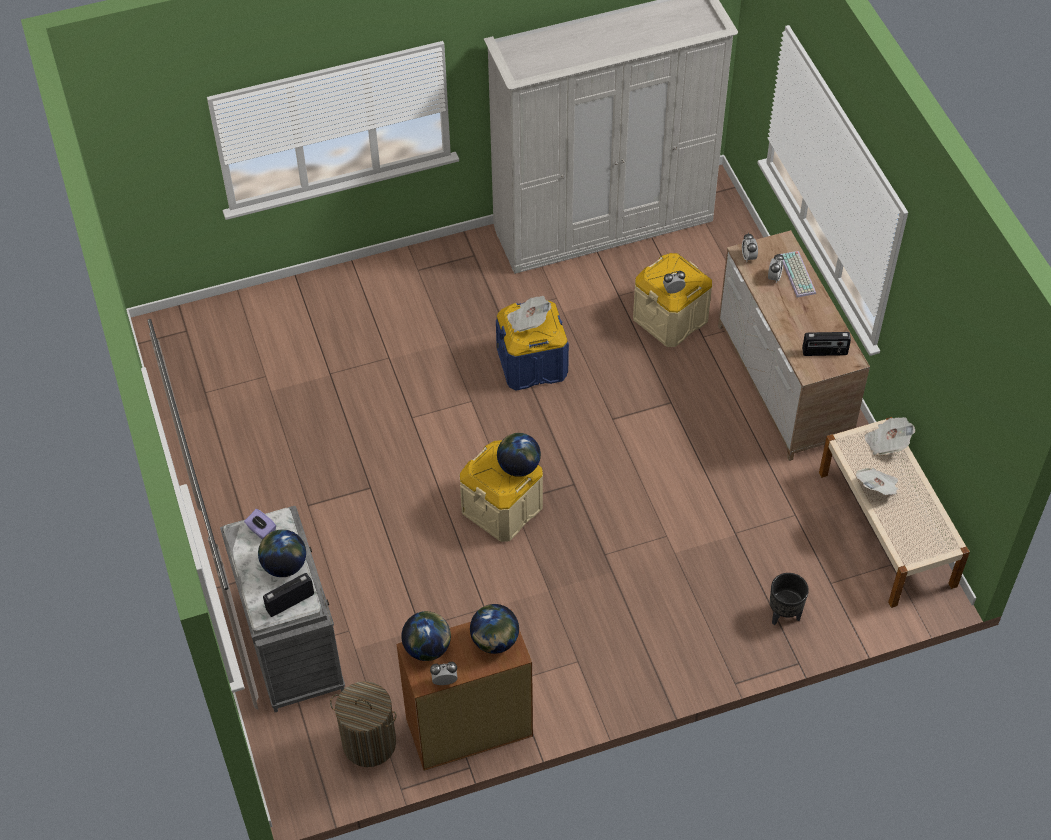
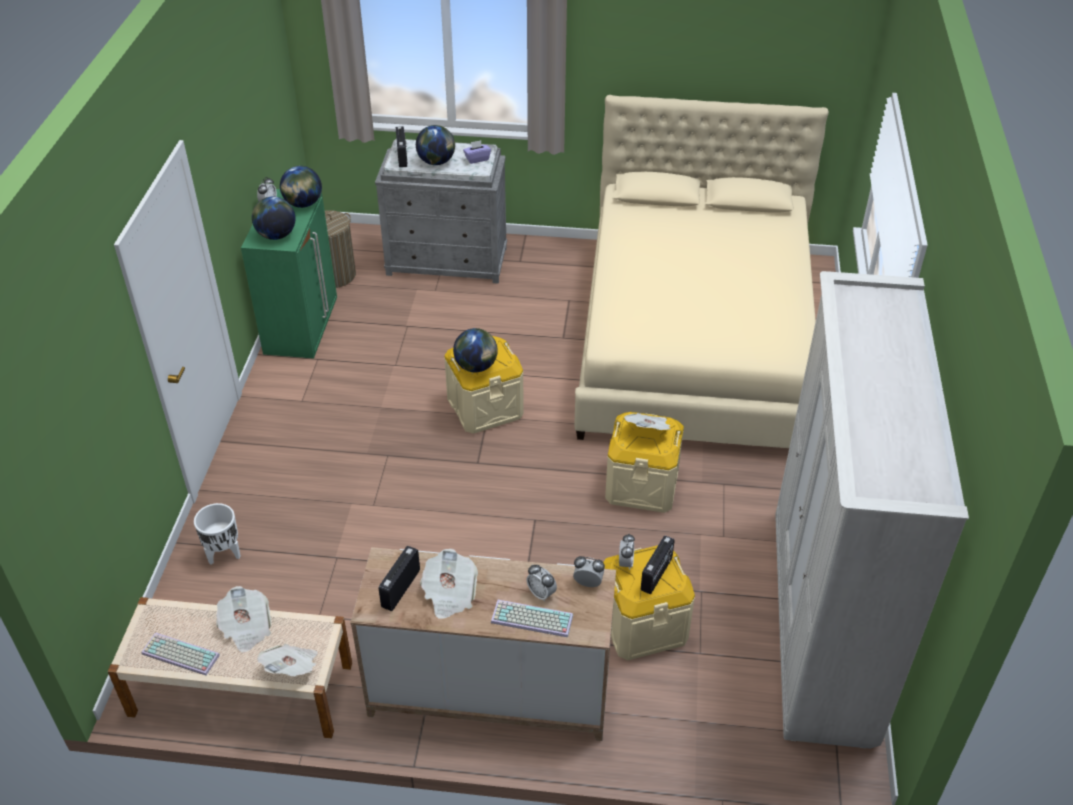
camera: 115 degrees right, 10 degrees down
brown cabinet [397,609,533,771] -> green cabinet [241,189,337,359]
blue storage box [496,300,569,391] -> beige storage box [605,412,684,513]
black planter [770,573,809,625] -> white planter [194,503,241,565]
none -> keyboard [141,633,220,675]
none -> newspaper [420,549,478,619]
none -> beige bed [574,95,829,448]
none -> radio [641,535,675,594]

